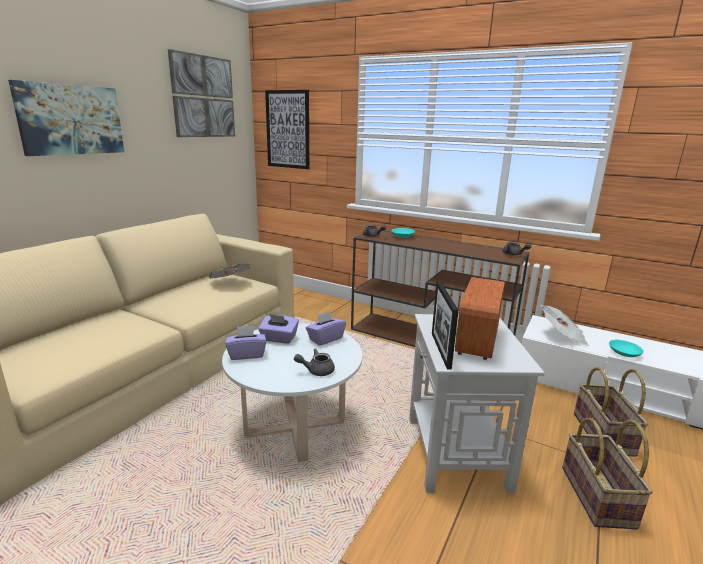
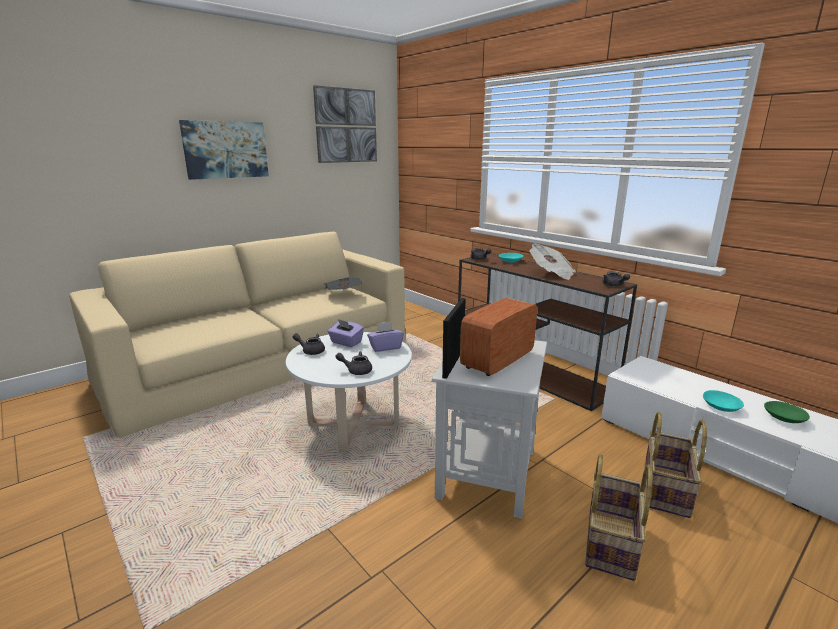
camera: 20 degrees right, 0 degrees up
purple tissue box [225,326,266,360] -> grey teapot [293,333,325,355]
picture [265,90,309,169] -> none
newspaper [540,305,589,346] -> newspaper moved to [530,244,576,280]
none -> green bowl [764,401,810,423]

